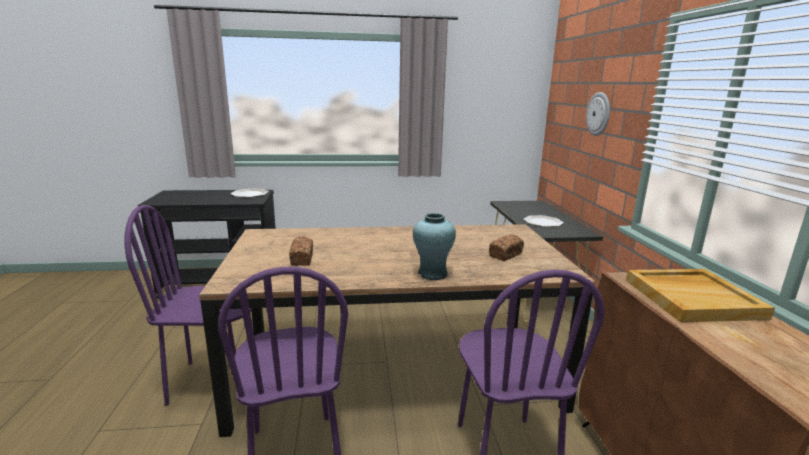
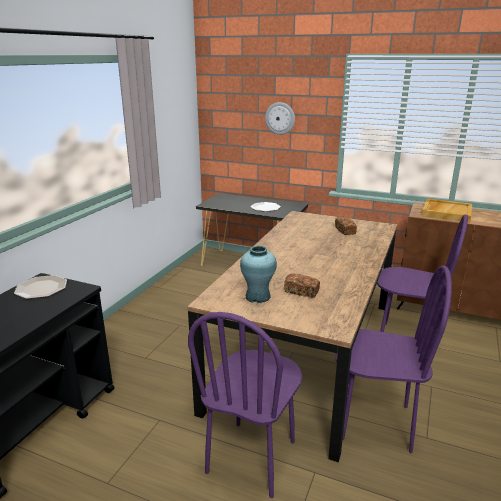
camera: 60 degrees left, 5 degrees up
turquoise vase [413,213,456,280] -> turquoise vase moved to [240,246,277,303]

